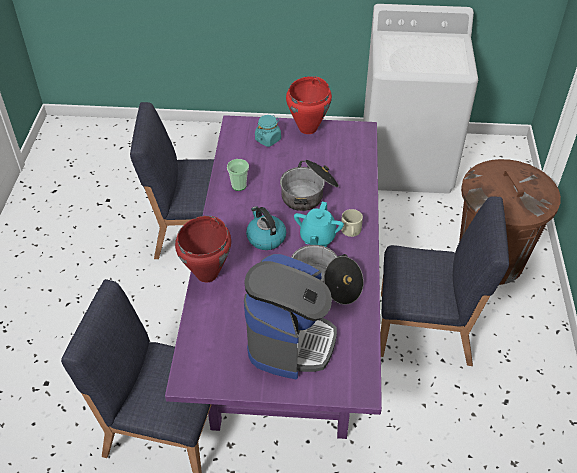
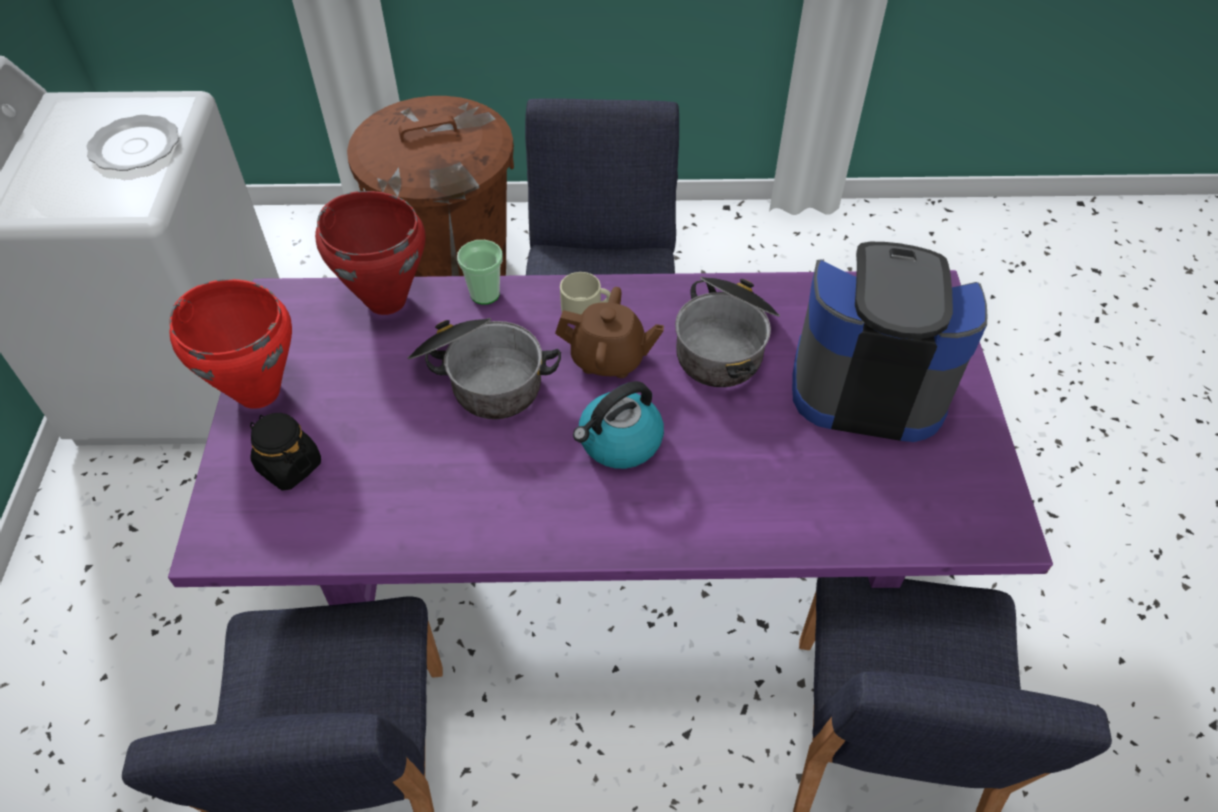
camera: 95 degrees left, 5 degrees up
red cooking pot [175,216,231,282] -> red cooking pot moved to [315,191,425,315]
cup [227,159,249,191] -> cup moved to [457,240,503,305]
turquoise jar [255,115,281,147] -> black jar [250,413,321,491]
turquoise teapot [294,202,344,247] -> brown teapot [555,287,664,378]
none -> plate [86,115,179,171]

